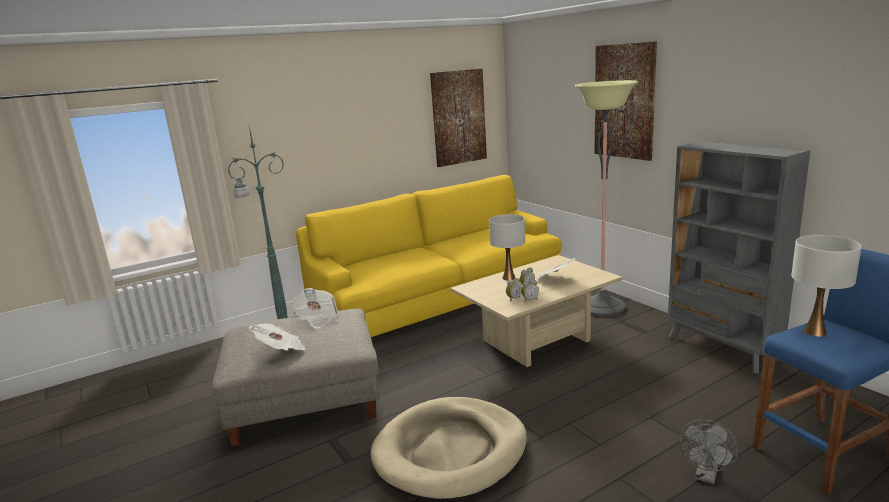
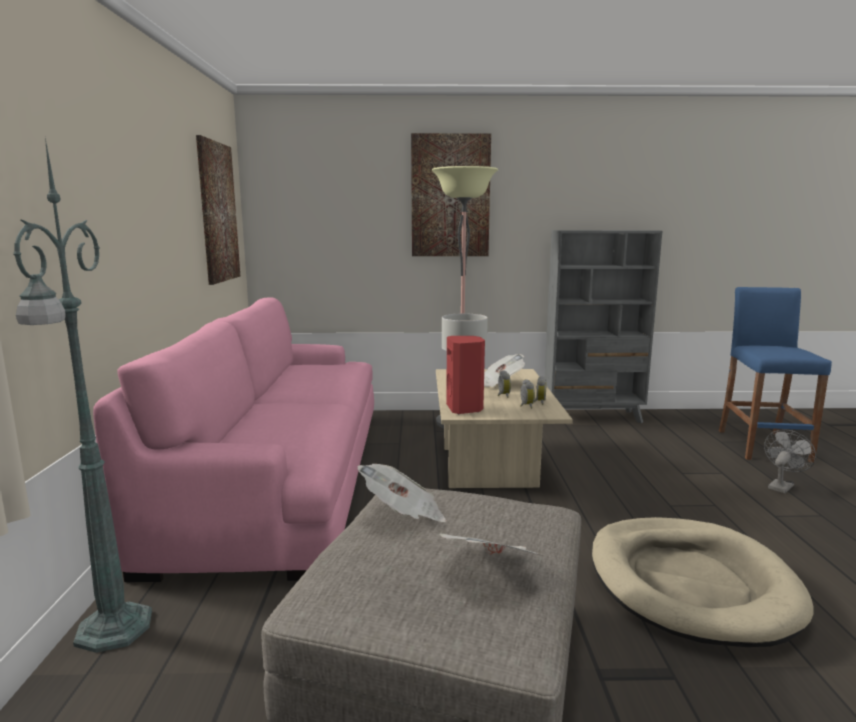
camera: 60 degrees left, 5 degrees down
yellow sofa [296,175,562,337] -> pink sofa [93,297,374,583]
grey fan [679,420,738,484] -> grey fan turned 105 degrees counterclockwise [764,430,816,493]
white table lamp [791,235,862,337] -> none
none -> red speaker [446,336,485,414]

